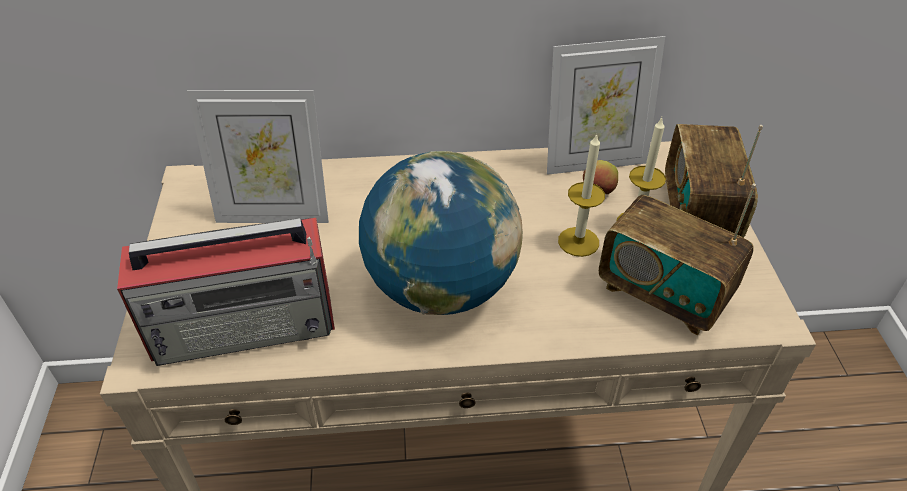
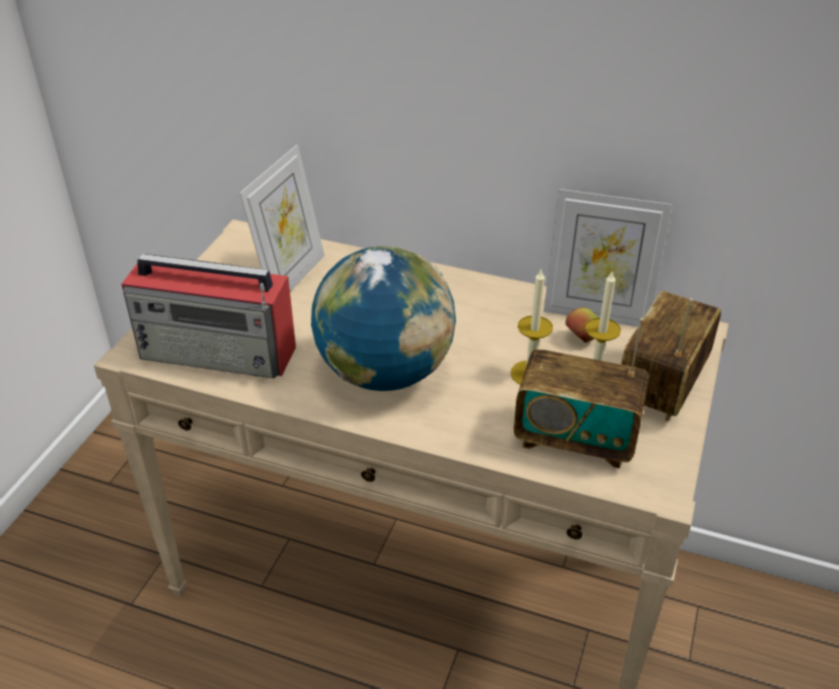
camera: 25 degrees right, 5 degrees down
picture frame [187,90,329,223] -> picture frame turned 90 degrees counterclockwise [239,145,325,291]
radio [599,184,756,335] -> radio turned 45 degrees counterclockwise [514,318,649,468]

